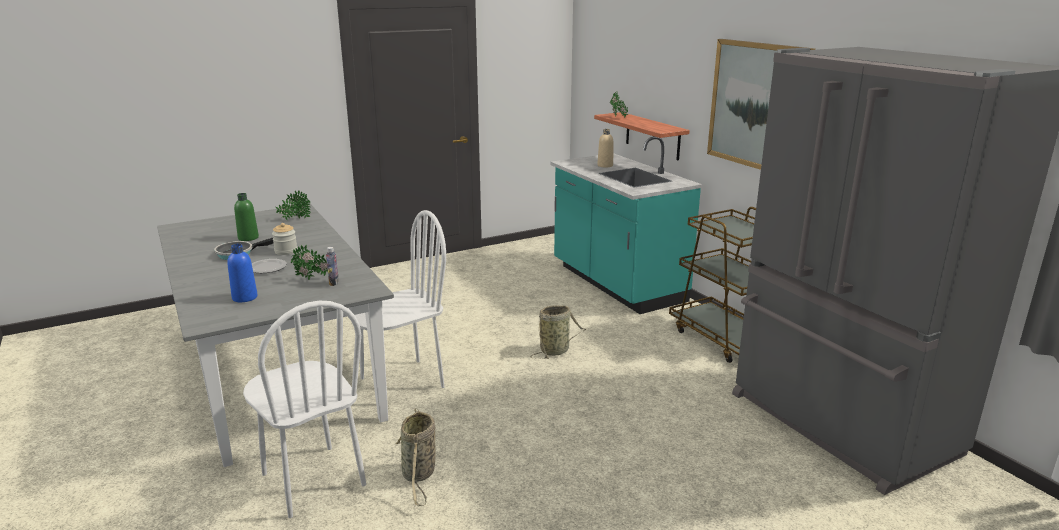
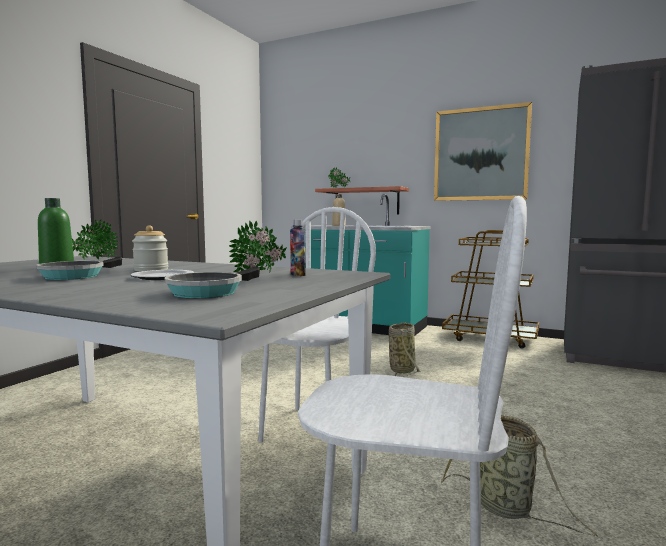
camera: 35 degrees left, 15 degrees down
blue bottle [227,244,258,302] -> frying pan [164,266,260,298]

